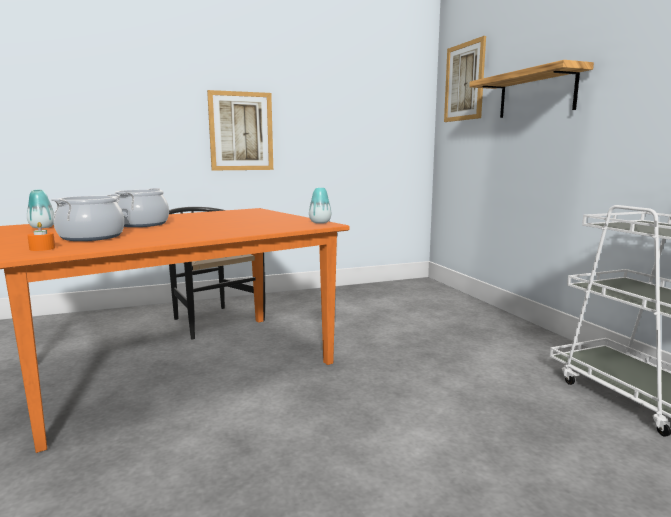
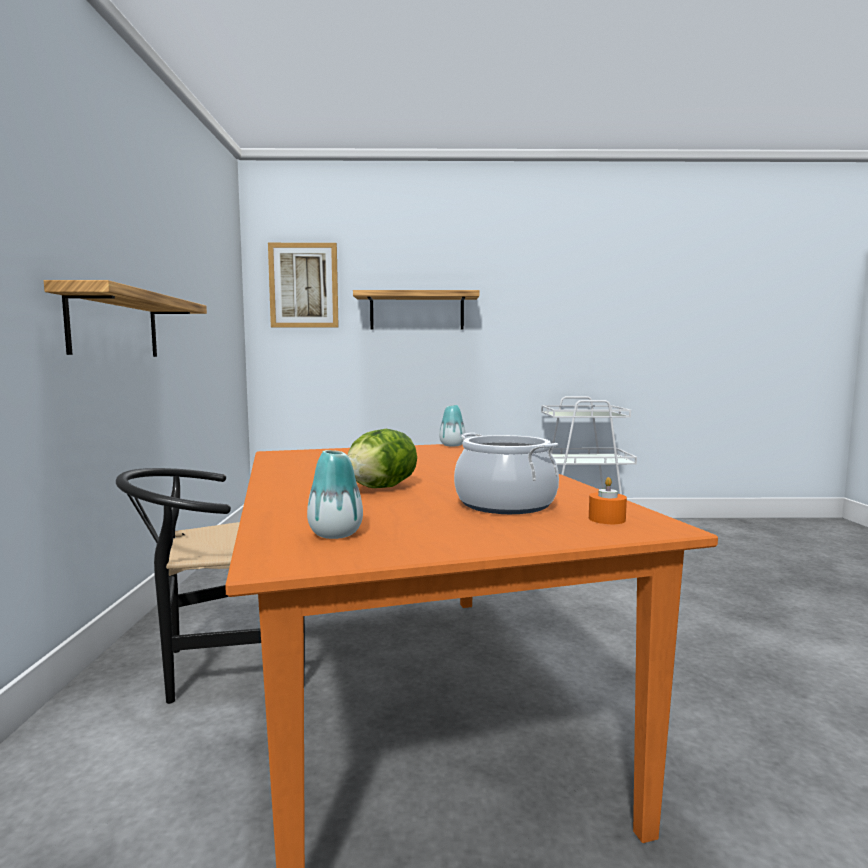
camera: 70 degrees left, 5 degrees down
cooking pot [115,188,169,227] -> lettuce [347,429,417,488]
picture [207,90,273,170] -> shelf [44,280,207,357]

